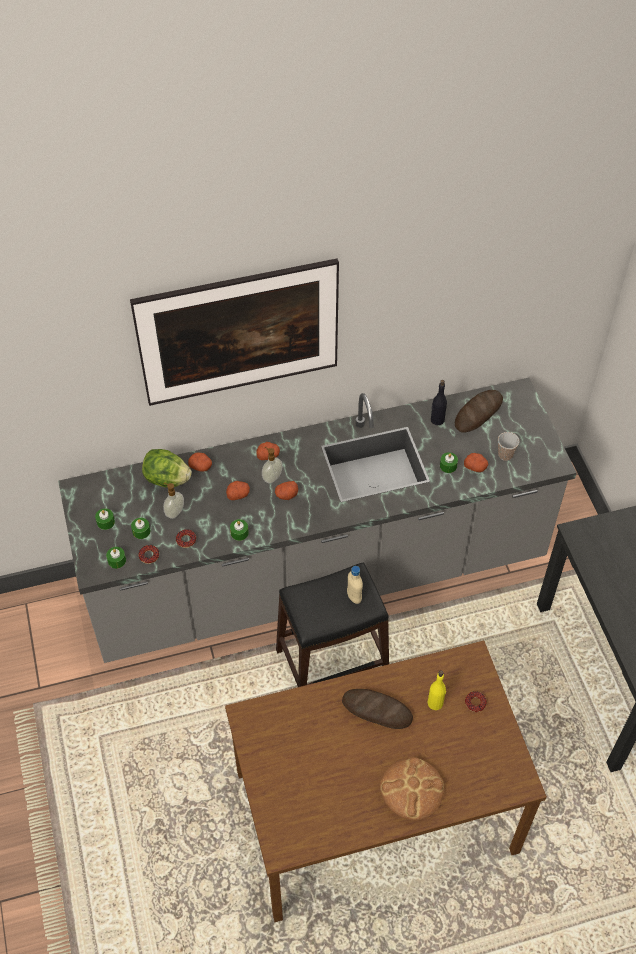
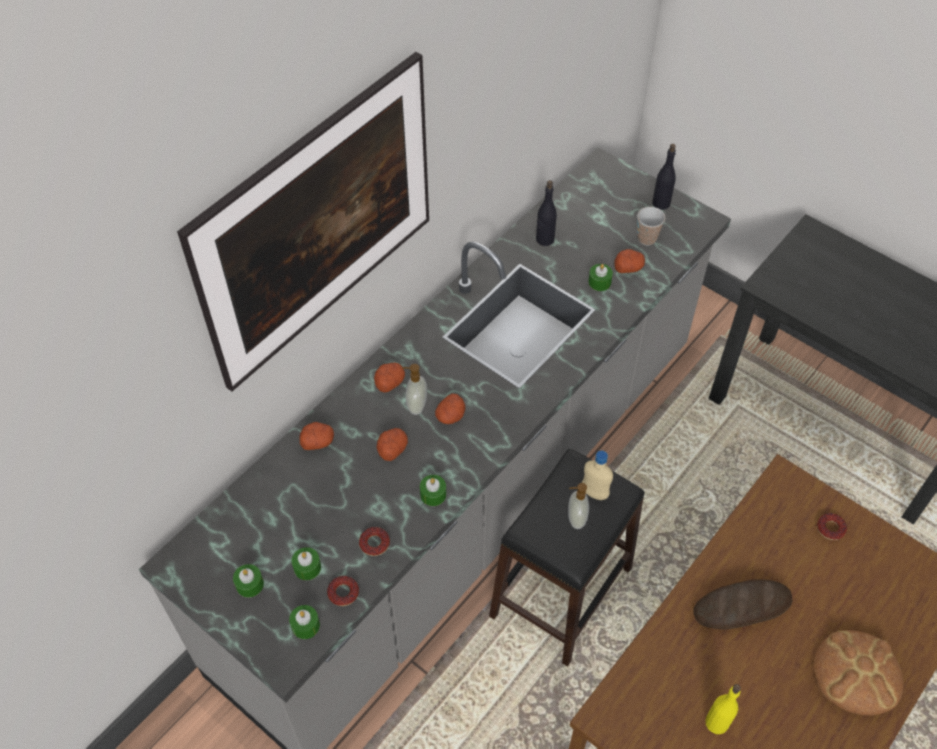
camera: 35 degrees left, 0 degrees up
lettuce [142,449,192,488] -> none
soap dispenser [163,483,184,519] -> soap dispenser moved to [568,483,589,529]
yellow bottle [427,671,446,710] -> yellow bottle moved to [705,684,741,734]
bread [455,390,503,433] -> none
none -> black bottle [652,144,676,210]

